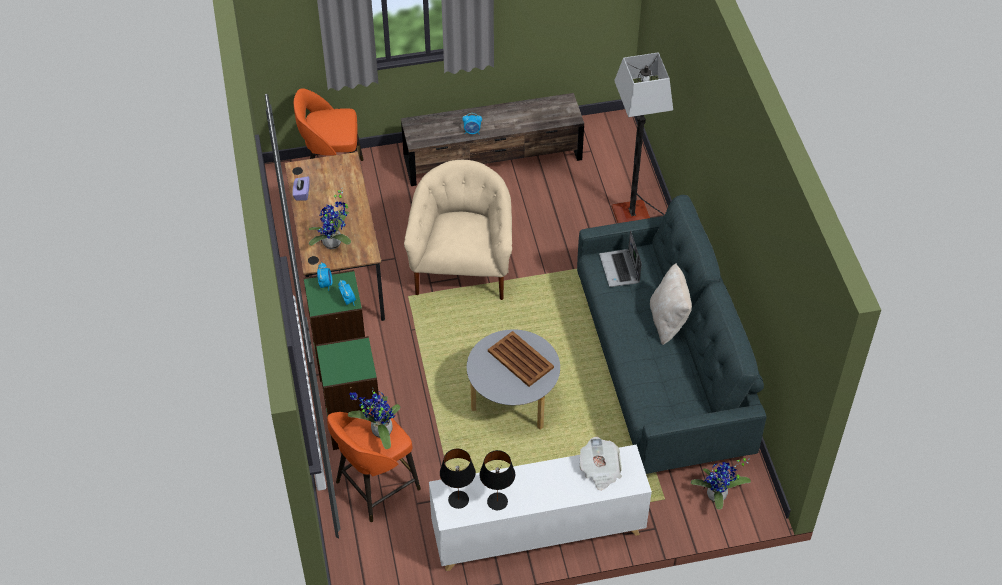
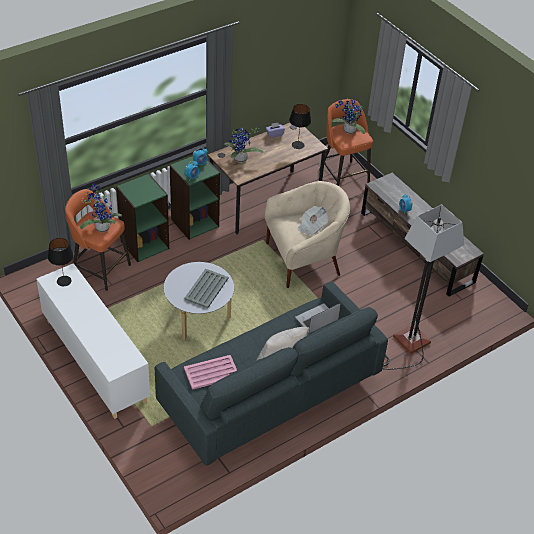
camera: 65 degrees right, 5 degrees down
black table lamp [480,450,515,510] -> black table lamp moved to [289,104,311,149]
brown tray [488,331,554,387] -> grey tray [184,269,228,308]
newspaper [579,437,622,491] -> newspaper moved to [297,206,329,236]
potted plant [691,458,751,509] -> potted plant moved to [332,99,365,134]
none -> pink tray [184,355,237,390]

